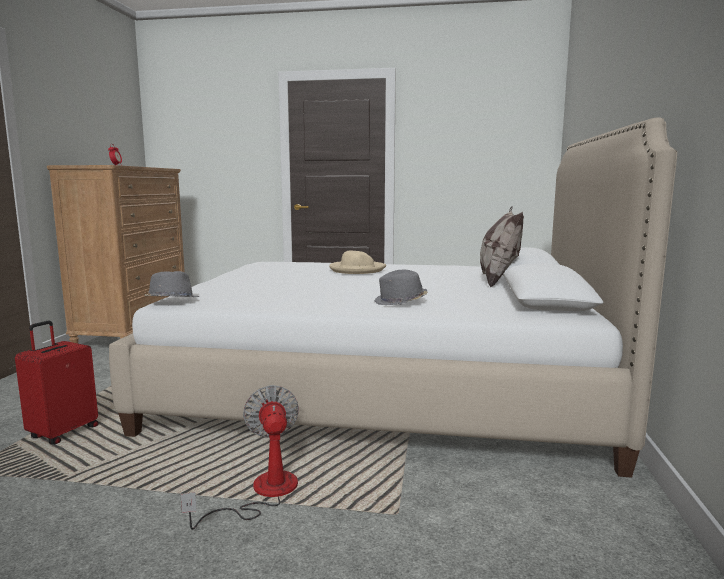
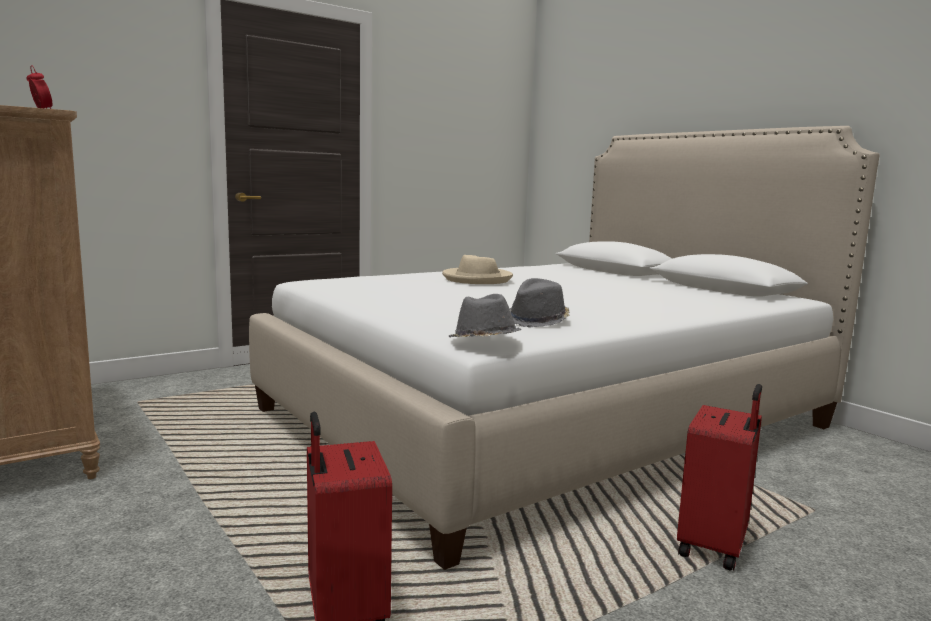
camera: 45 degrees left, 0 degrees up
fan [181,385,299,530] -> red suitcase [677,384,762,571]
grey hat [374,269,428,305] -> grey hat moved to [509,278,569,328]
pillow [480,206,524,288] -> none

